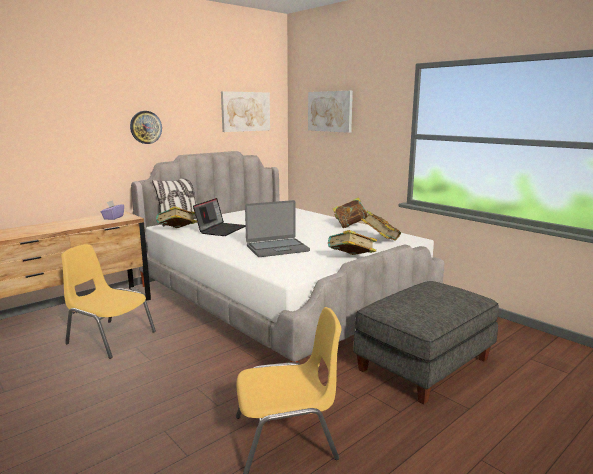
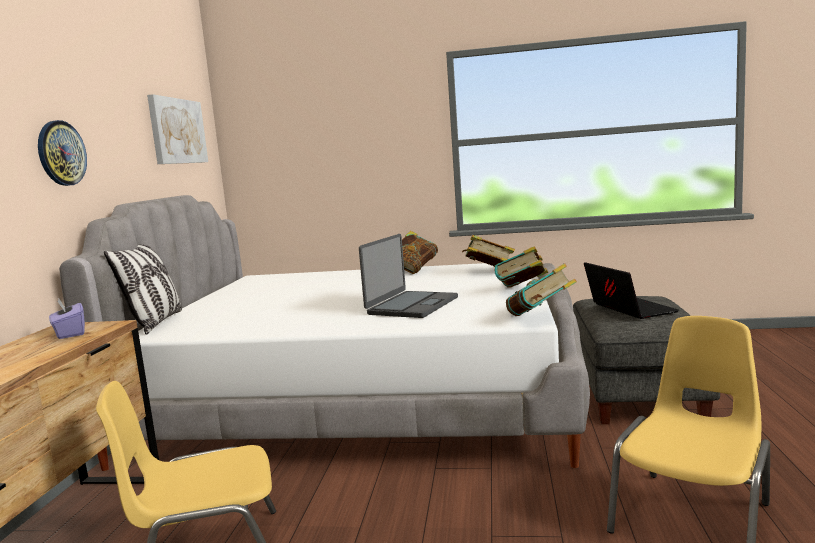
camera: 40 degrees left, 5 degrees down
book [156,206,197,228] -> book moved to [506,263,577,316]
laptop [193,198,246,236] -> laptop moved to [584,262,679,319]
picture [308,91,353,133] -> none

